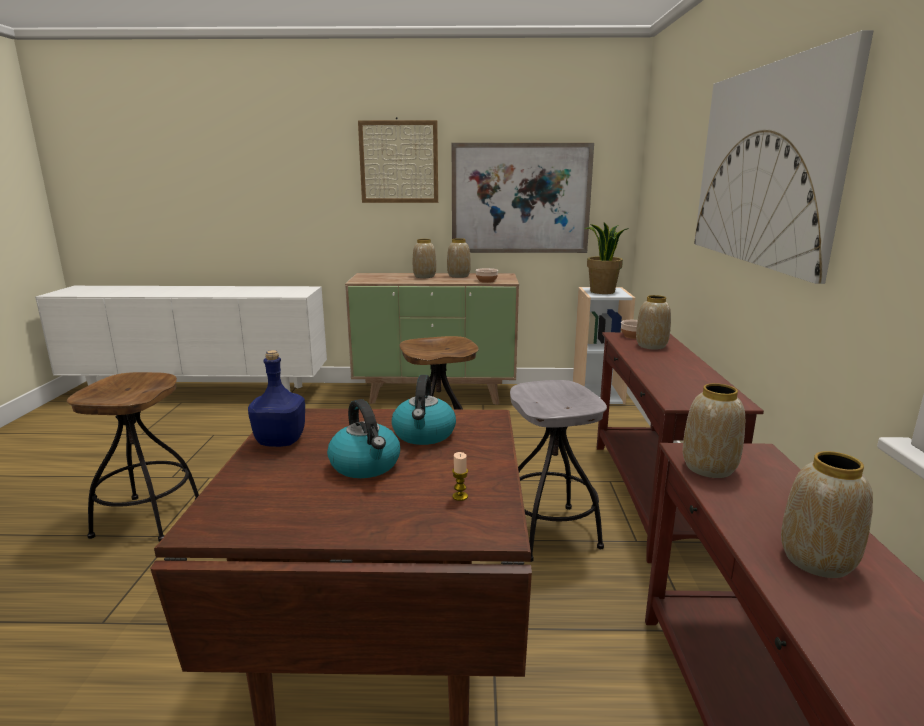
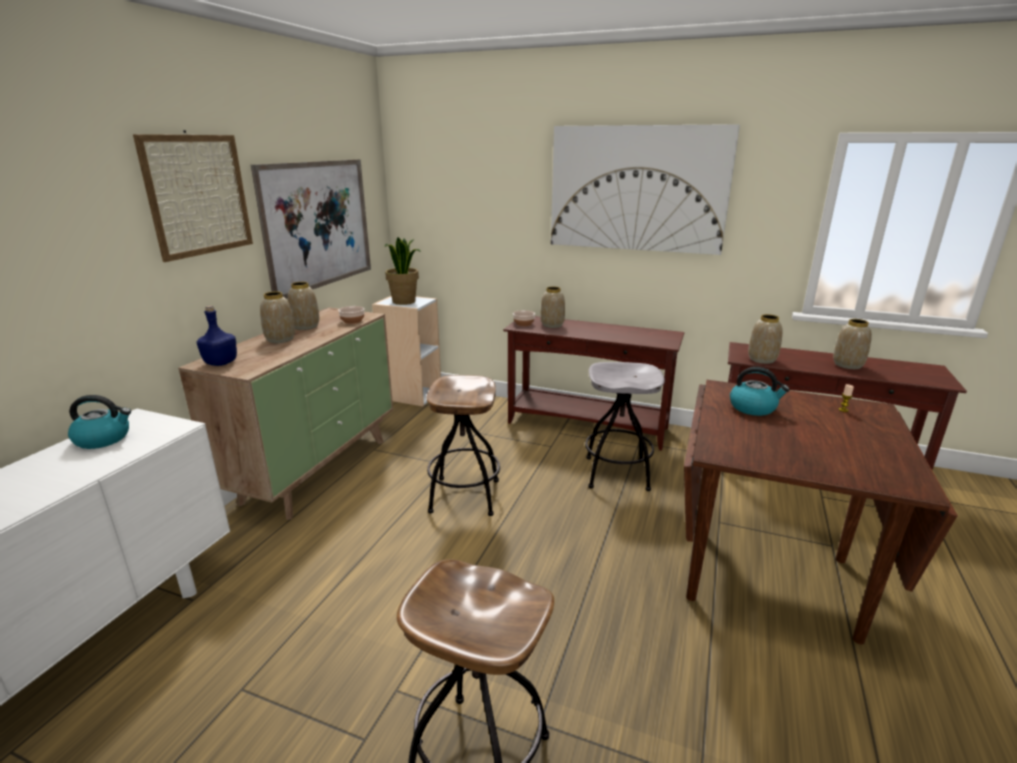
camera: 70 degrees left, 5 degrees up
blue bottle [248,350,305,447] -> blue bottle moved to [197,306,237,366]
kettle [327,399,400,478] -> kettle moved to [68,395,131,449]

